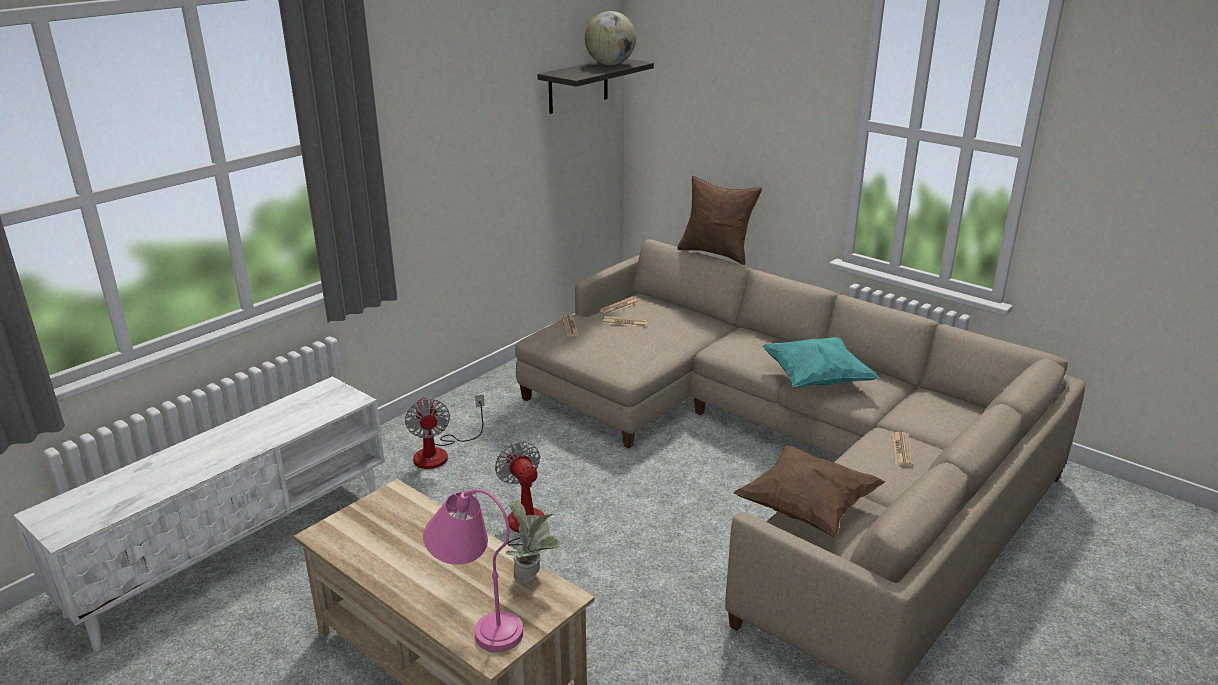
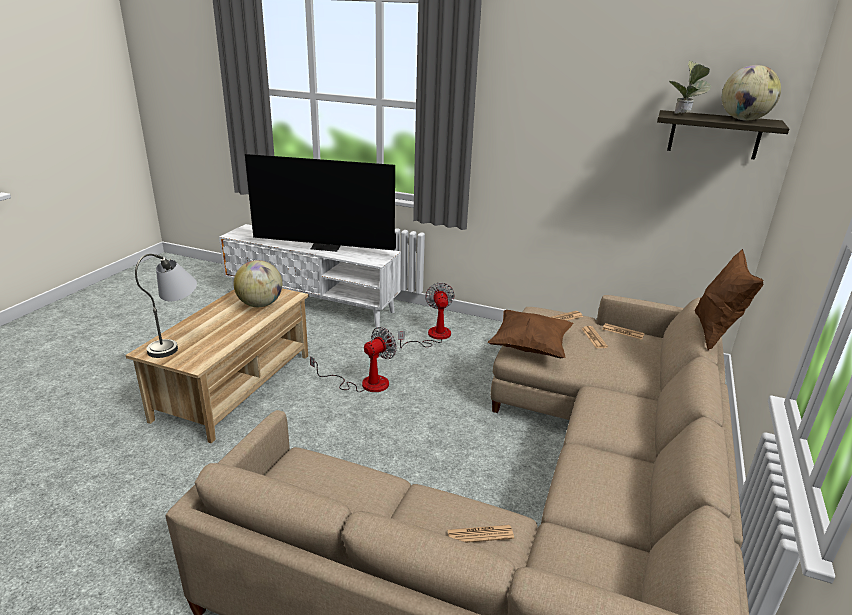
camera: 70 degrees right, 0 degrees up
fan [405,395,485,469] -> fan turned 120 degrees clockwise [398,282,455,348]
pink table lamp [423,489,523,652] -> grey table lamp [135,254,197,358]
potted plant [506,501,560,583] -> potted plant moved to [669,61,711,114]
brown pillow [733,445,885,537] -> brown pillow moved to [488,310,573,358]
turquoise pillow [762,337,880,388] -> none
none -> globe [233,260,282,307]
none -> television [245,154,396,252]

